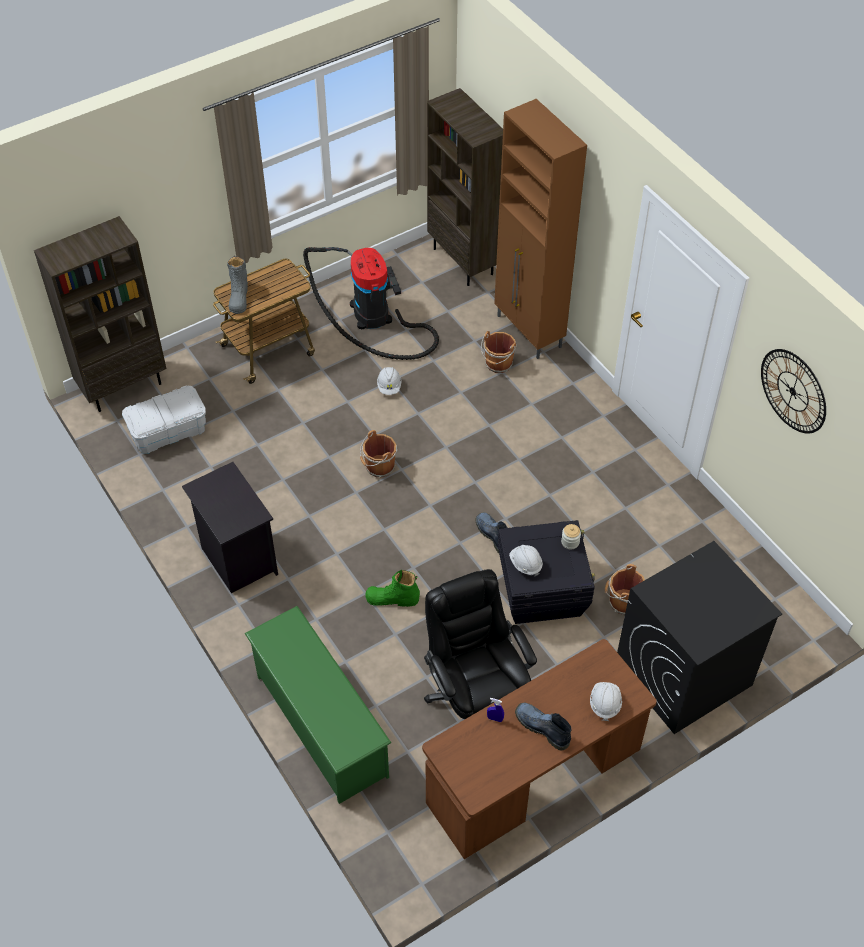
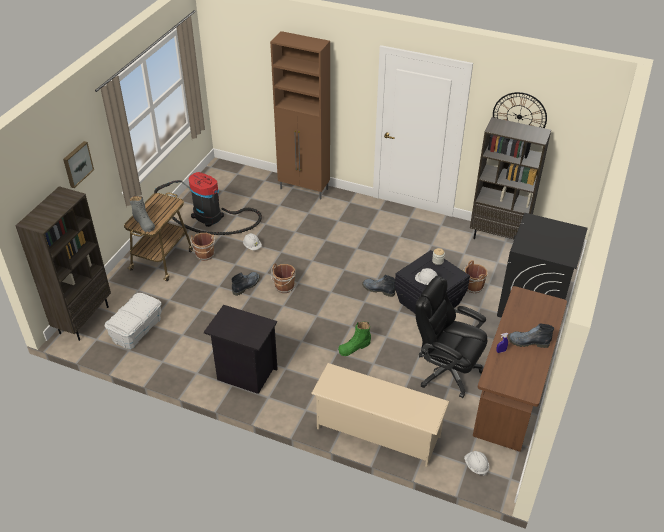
camera: 35 degrees left, 10 degrees down
green shoe rack [245,606,391,804] -> beige shoe rack [311,363,449,467]
brown bookcase [427,88,503,286] -> brown bookcase moved to [470,117,551,239]
brown bucket [481,331,516,373] -> brown bucket moved to [190,233,215,261]
white hard hat [590,682,622,721] -> white hard hat moved to [464,451,489,476]
none -> picture [63,141,94,188]
none -> boot [232,272,260,296]

